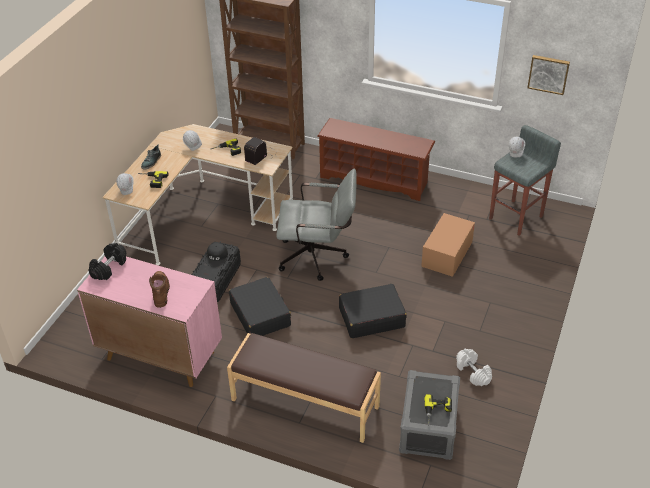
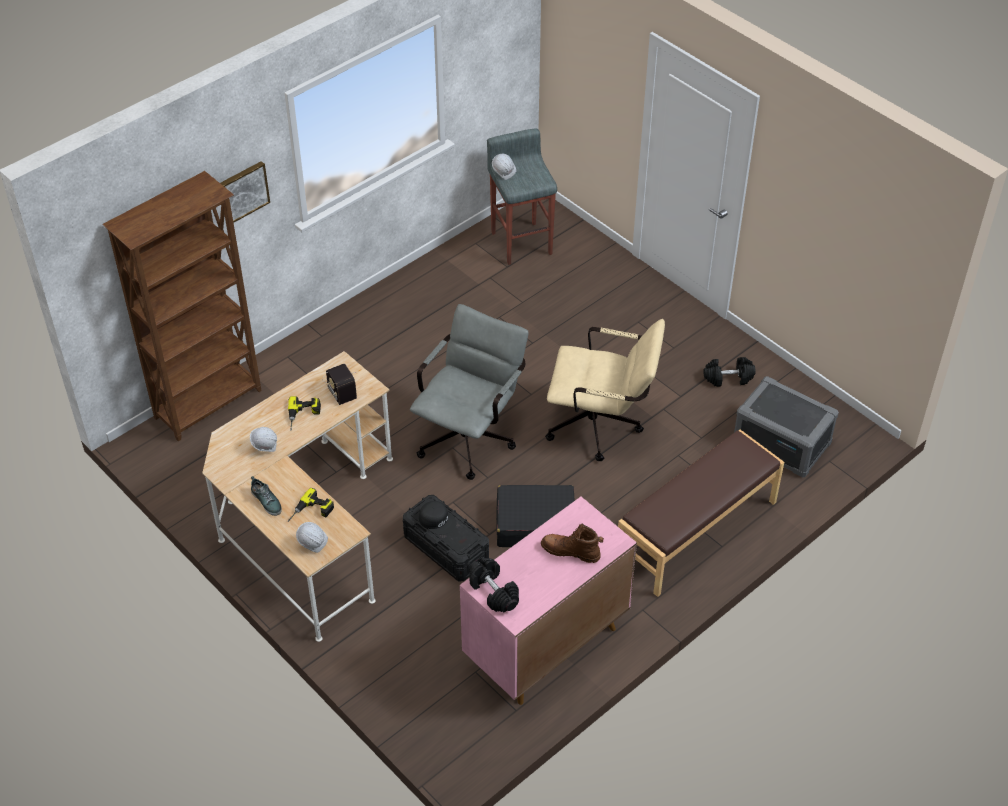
camera: 65 degrees left, 5 degrees up
brown shoe rack [317,118,435,201] -> none
black suitcase [339,284,407,338] -> beige office chair [545,319,665,461]
cardboard box [421,213,475,277] -> none
power drill [424,394,452,426] -> none
white dumbbell [456,349,492,386] -> black dumbbell [703,357,756,387]
picture [527,55,570,95] -> picture moved to [220,161,270,223]

